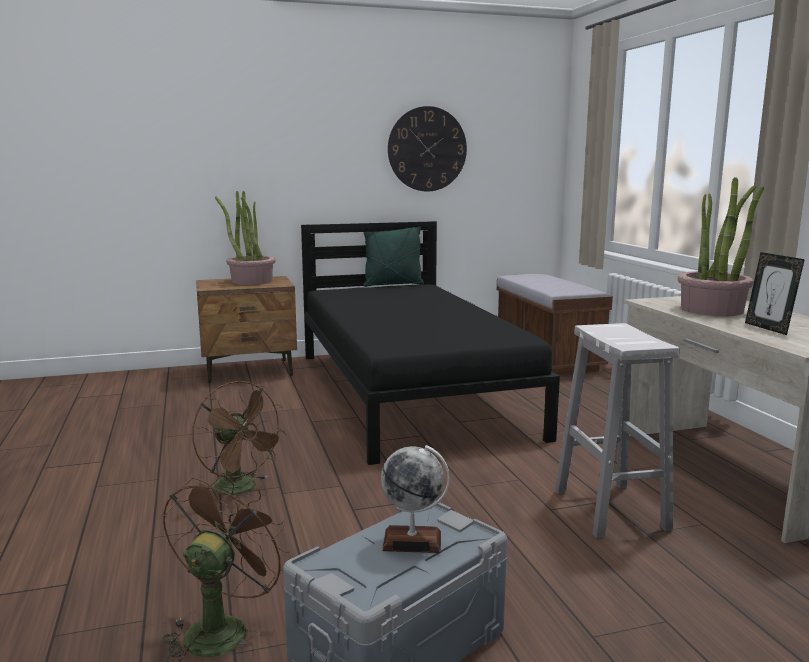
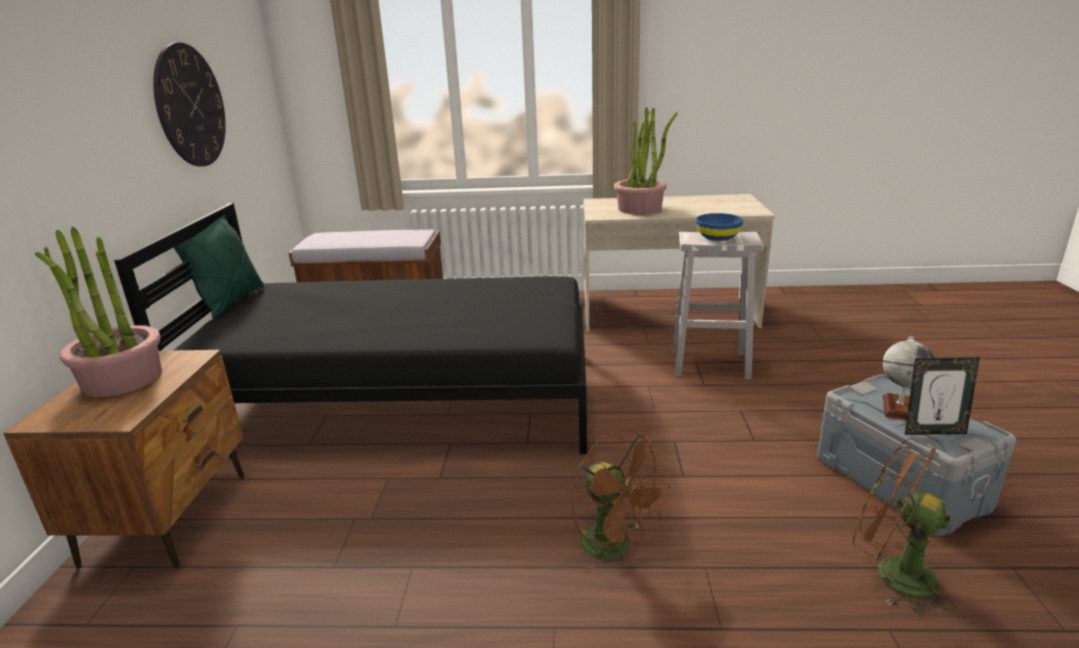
camera: 70 degrees left, 10 degrees up
brown fan [192,381,286,502] -> brown fan turned 75 degrees clockwise [571,429,671,575]
picture frame [745,252,805,335] -> picture frame moved to [905,357,980,435]
none -> blue bowl [696,213,743,241]

